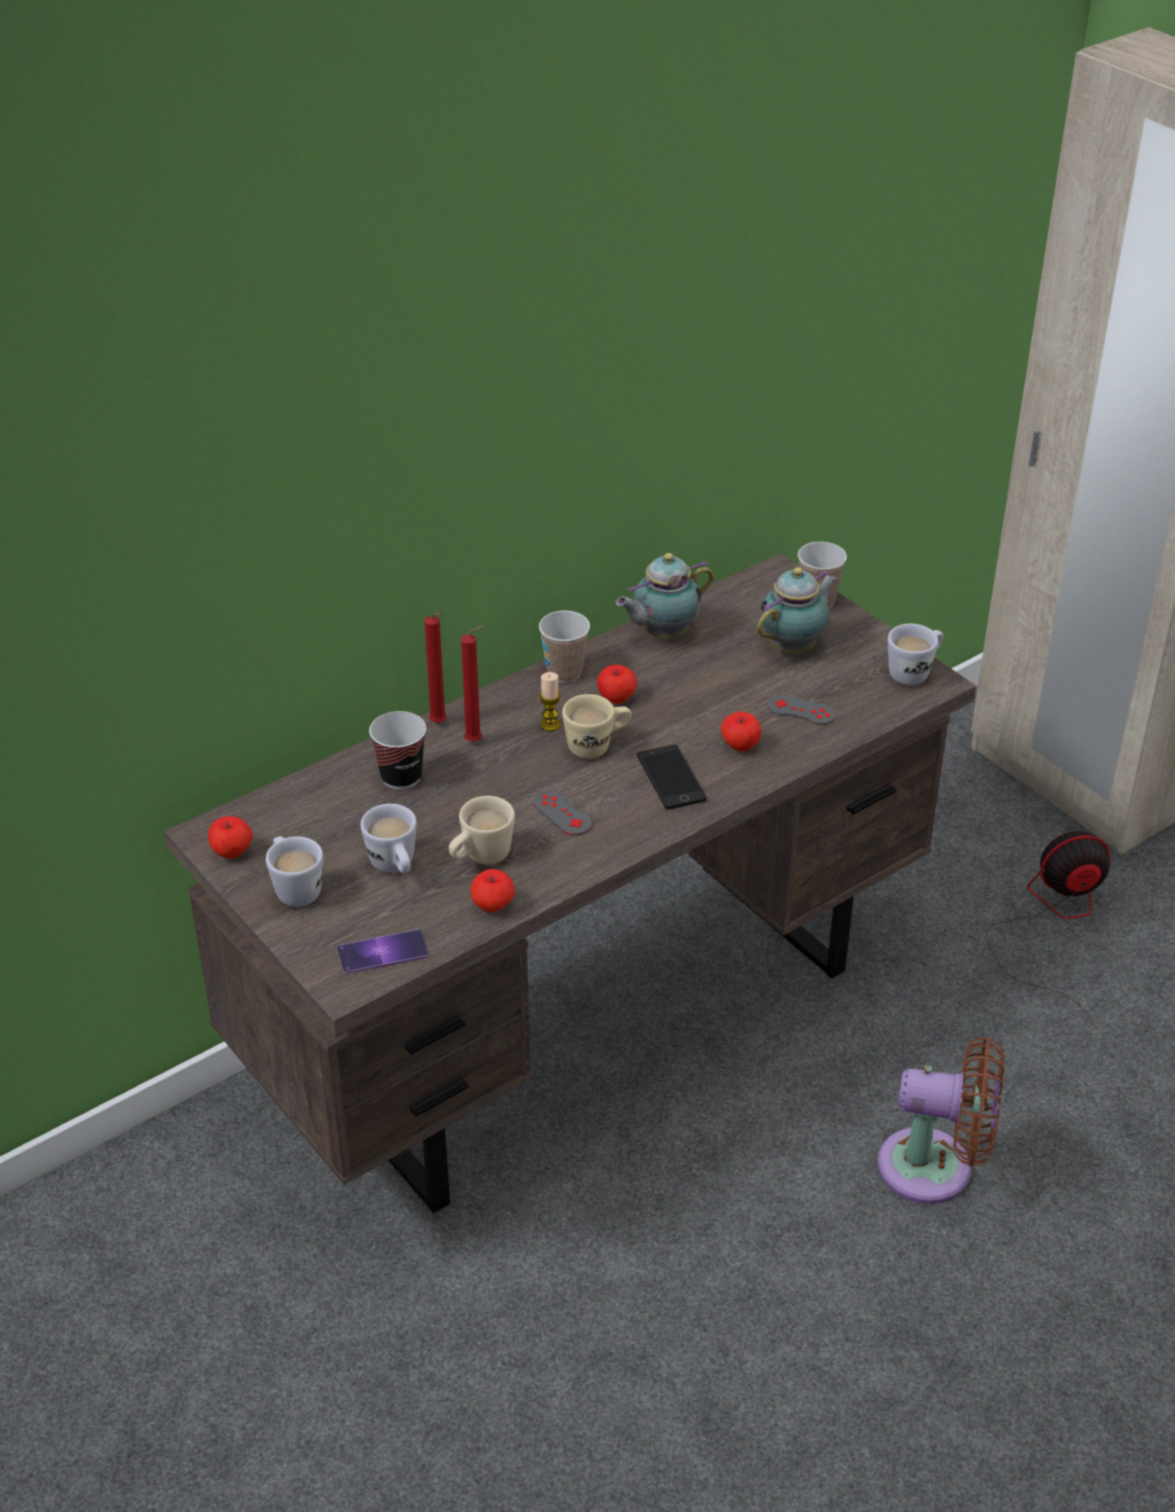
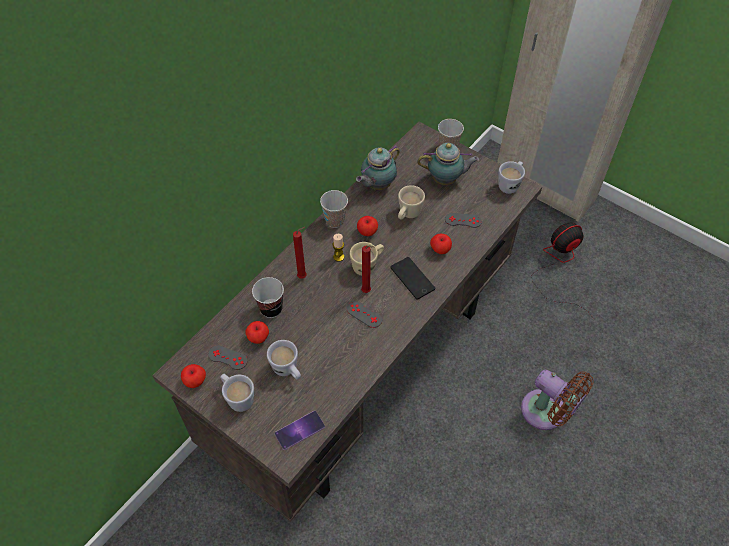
camera: 15 degrees left, 15 degrees up
red candle [425,613,447,723] -> red candle moved to [361,245,374,293]
beige mug [448,796,515,865] -> beige mug moved to [398,185,425,220]
apple [470,869,515,912] -> apple moved to [246,321,269,344]
teapot [757,567,837,653] -> teapot turned 60 degrees clockwise [417,143,479,185]
brown fan [877,1036,1004,1204] -> brown fan turned 45 degrees clockwise [521,370,594,430]
none -> grey game controller [208,346,247,370]

